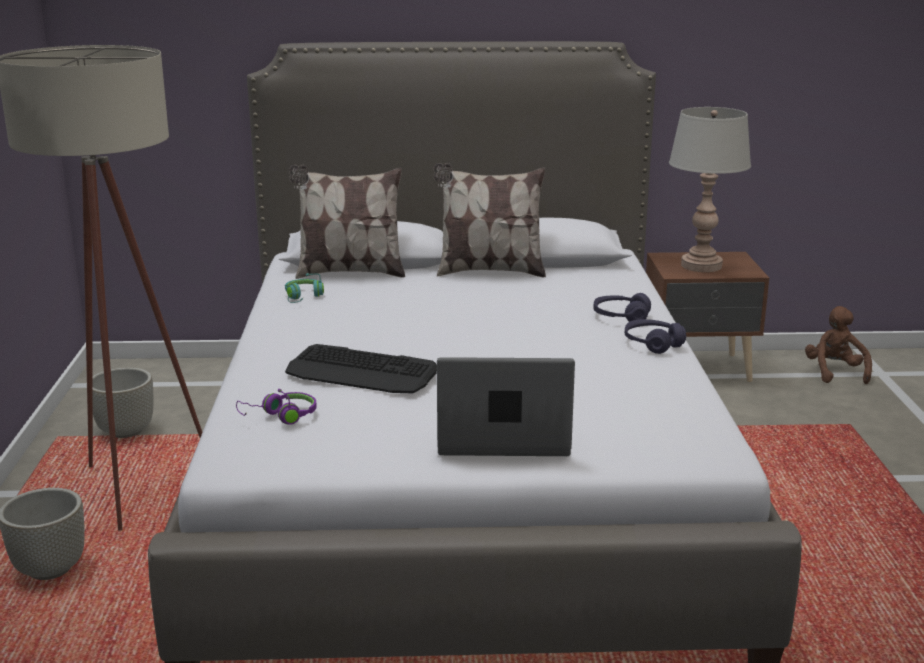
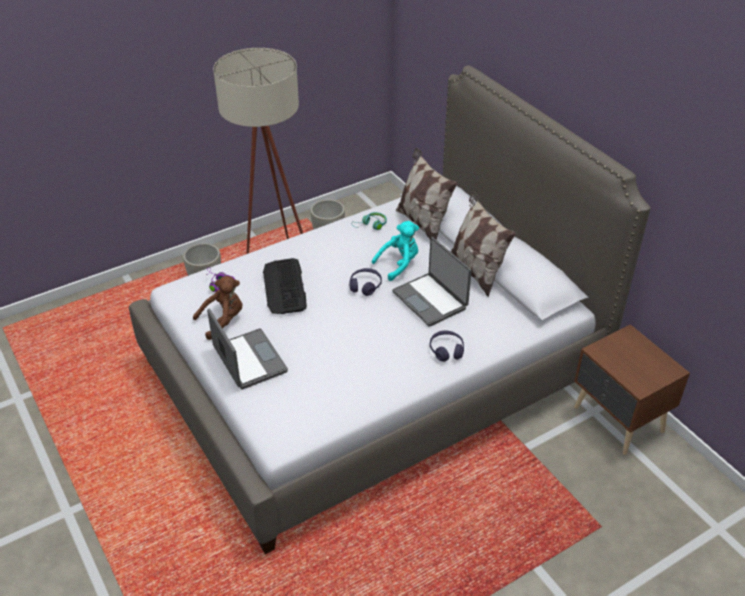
camera: 60 degrees right, 20 degrees up
purple headphones [625,319,686,354] -> purple headphones moved to [349,268,382,296]
grey table lamp [669,107,751,272] -> none
brown plush toy [805,306,872,384] -> brown plush toy moved to [193,276,242,340]
none -> turquoise plush toy [372,221,419,281]
none -> laptop [392,237,472,327]

